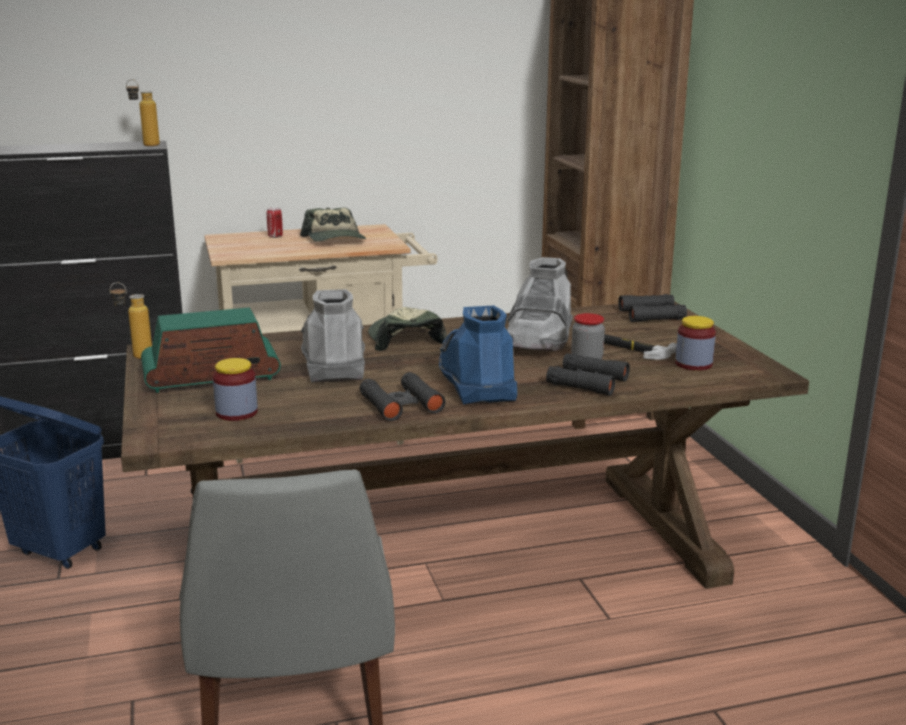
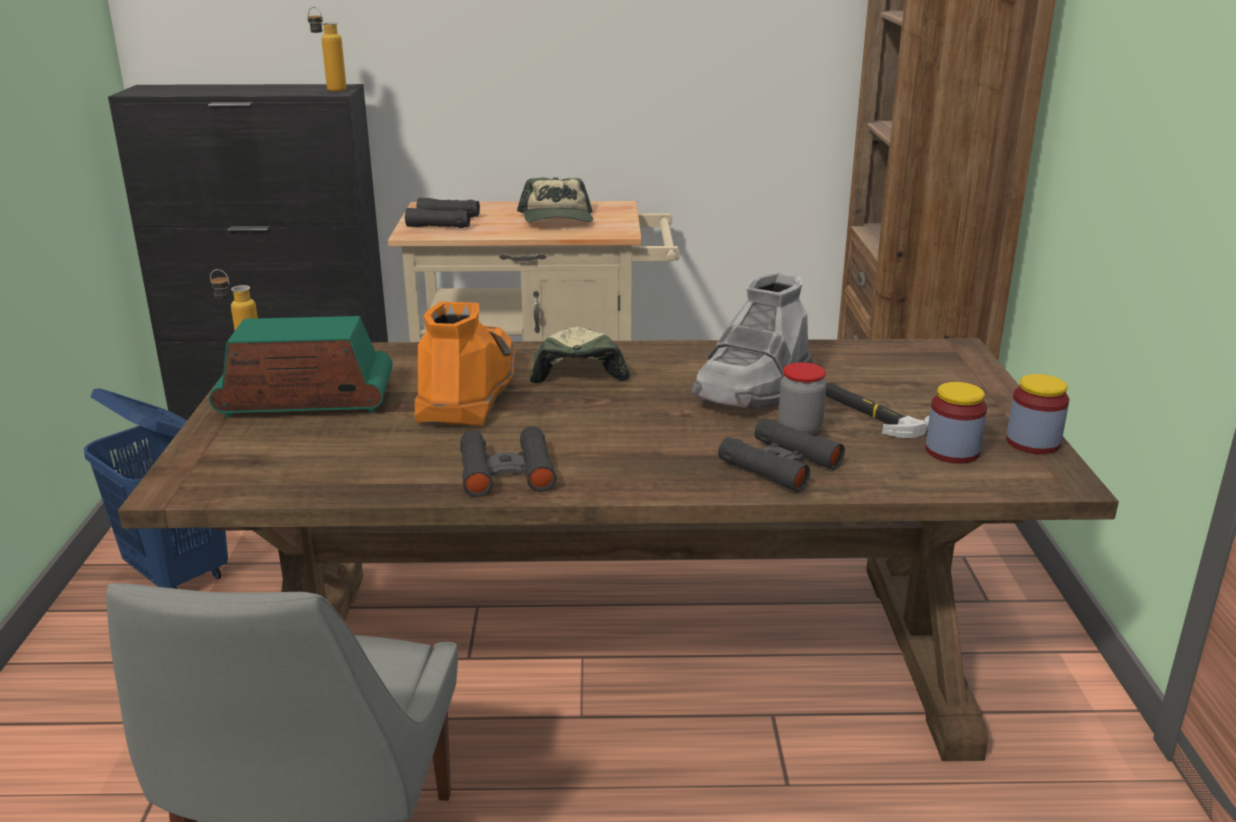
camera: 15 degrees right, 5 degrees up
jar [213,358,258,421] -> jar moved to [1006,374,1069,454]
can [267,207,283,238] -> none
grey boot [301,289,365,382] -> orange boot [415,302,515,426]
blue boot [439,306,517,404] -> none
black binoculars [618,294,687,322] -> black binoculars moved to [405,198,480,228]

